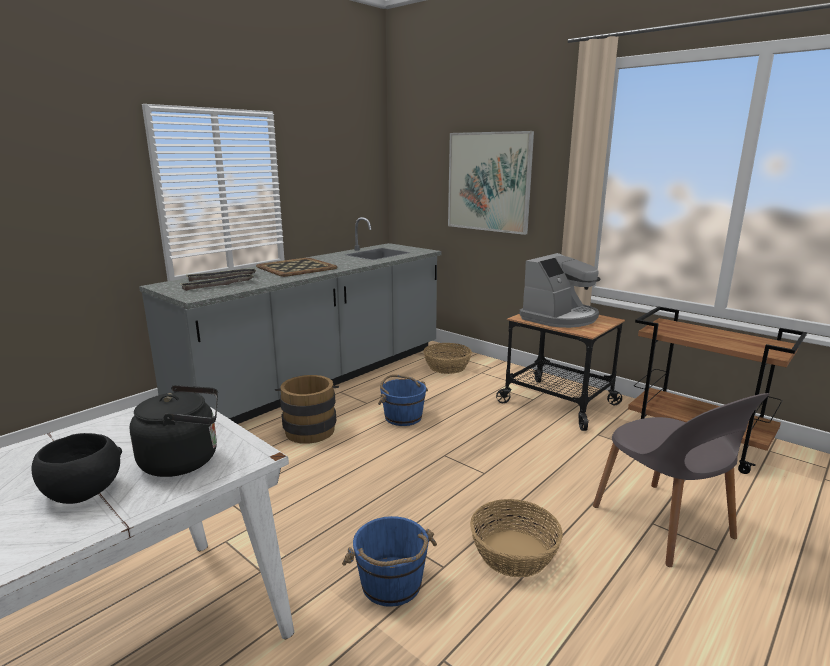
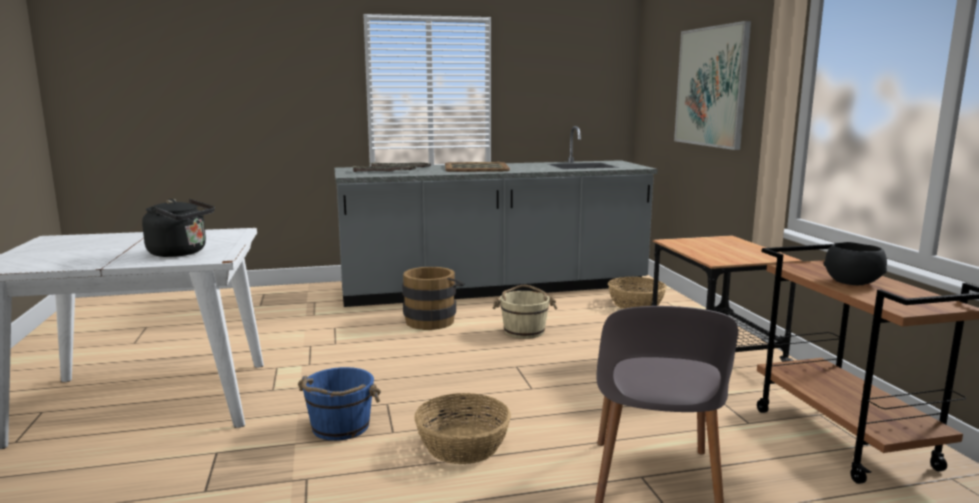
camera: 35 degrees right, 5 degrees down
black bowl [31,433,122,504] -> black bowl moved to [824,242,887,285]
blue bucket [378,374,428,426] -> beige bucket [493,285,558,339]
coffee machine [520,253,600,328] -> none

